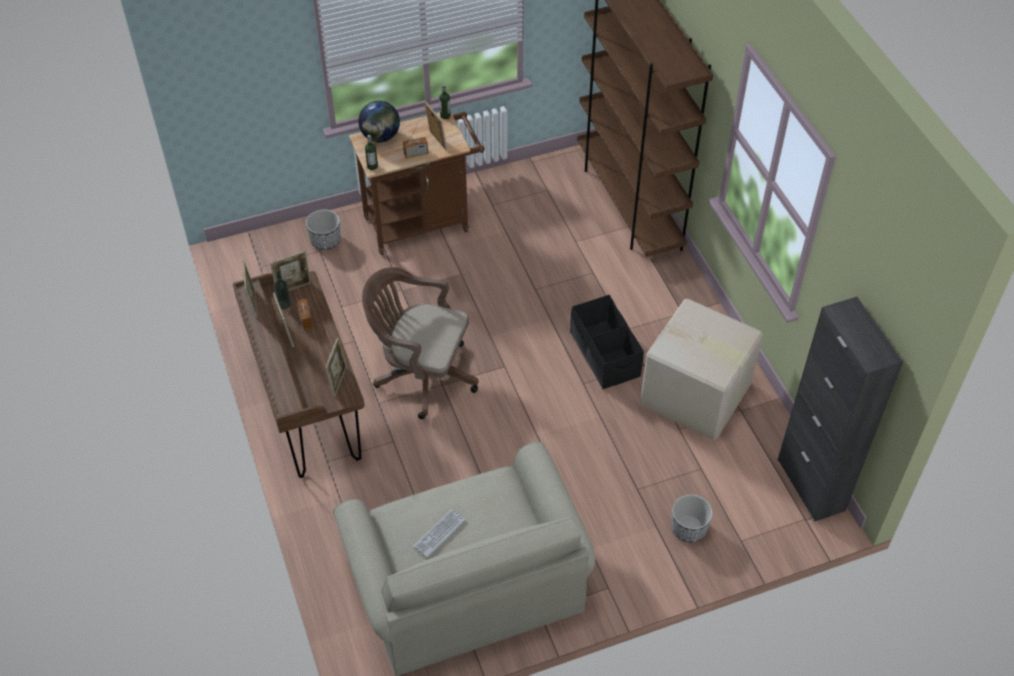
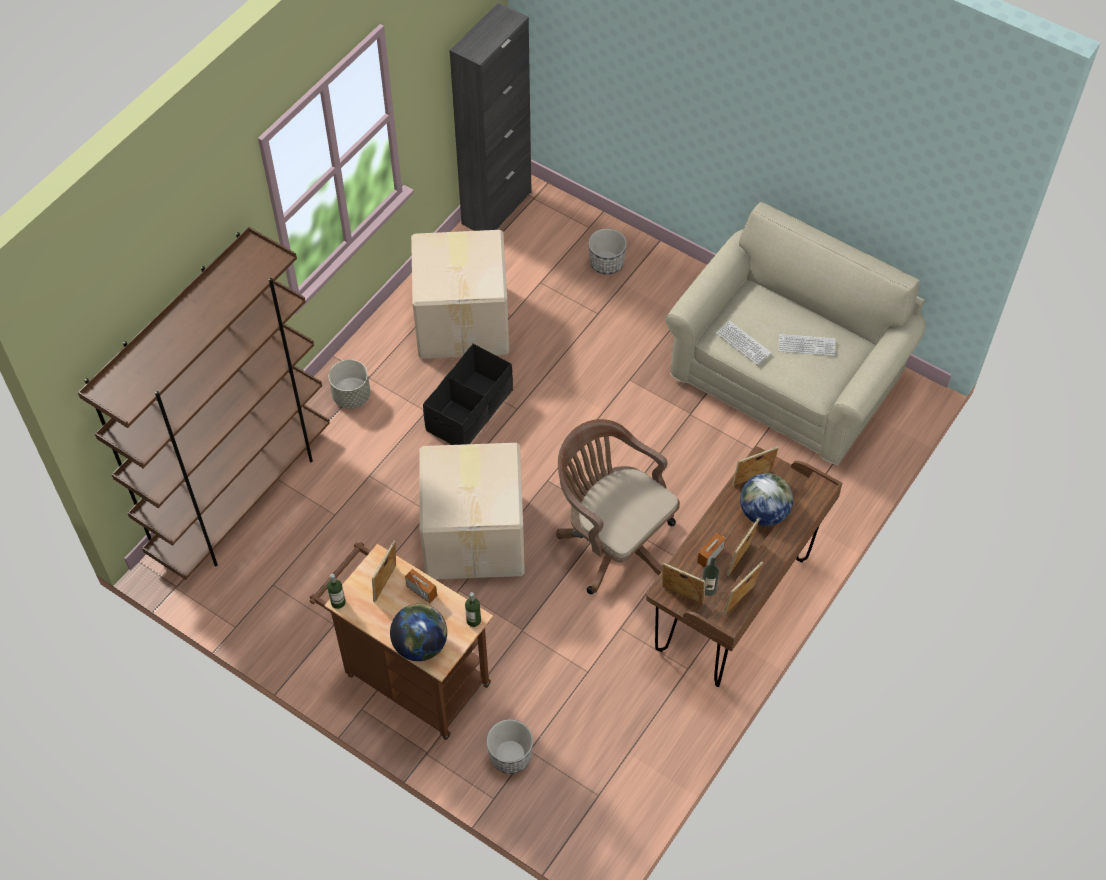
camera: 125 degrees left, 5 degrees up
brown office chair [362,267,479,419] -> brown office chair turned 150 degrees clockwise [556,419,680,594]
none -> grey planter [329,359,371,409]
none -> cardboard box [419,443,525,579]
none -> keyboard [717,321,771,365]
none -> globe [740,473,793,526]

